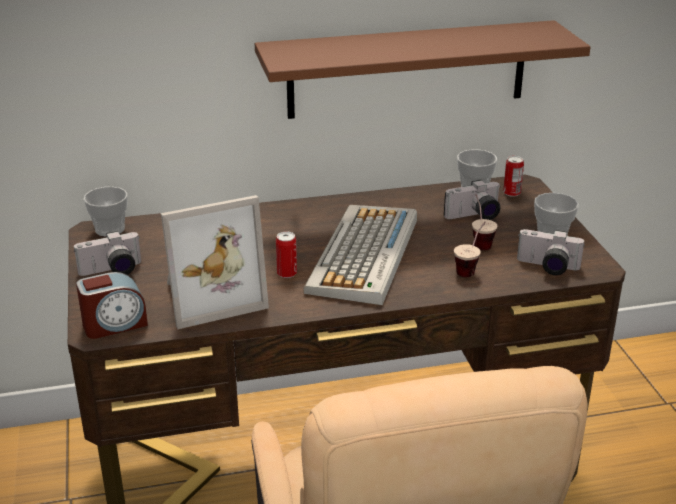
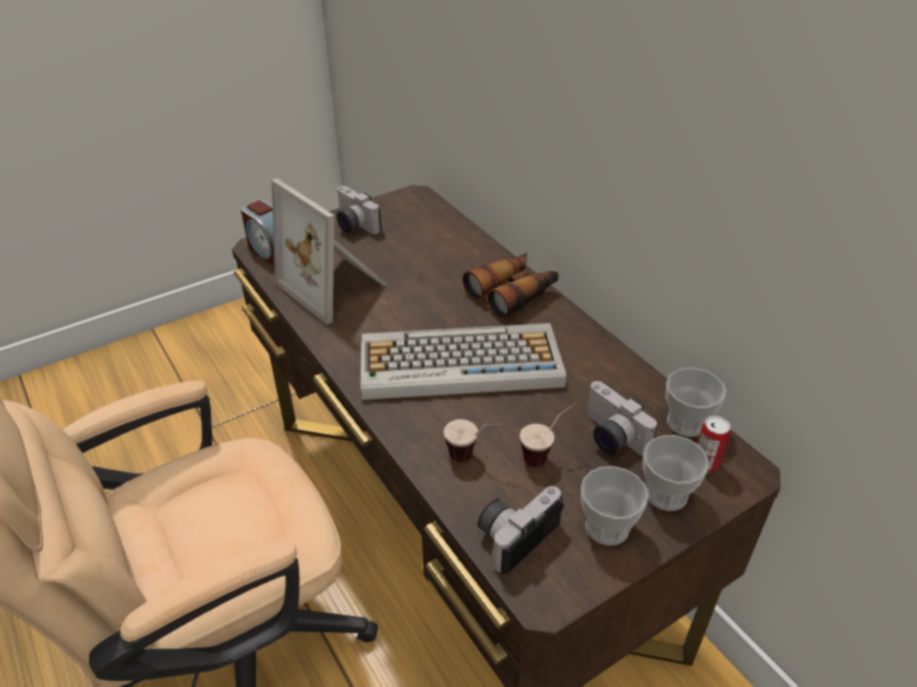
camera: 70 degrees right, 10 degrees up
cup [83,187,128,237] -> cup moved to [643,435,709,511]
brown shelf [255,20,591,119] -> none
can [276,231,297,278] -> none
camera [517,229,584,275] -> camera turned 45 degrees clockwise [478,486,564,574]
none -> binoculars [463,253,559,319]

